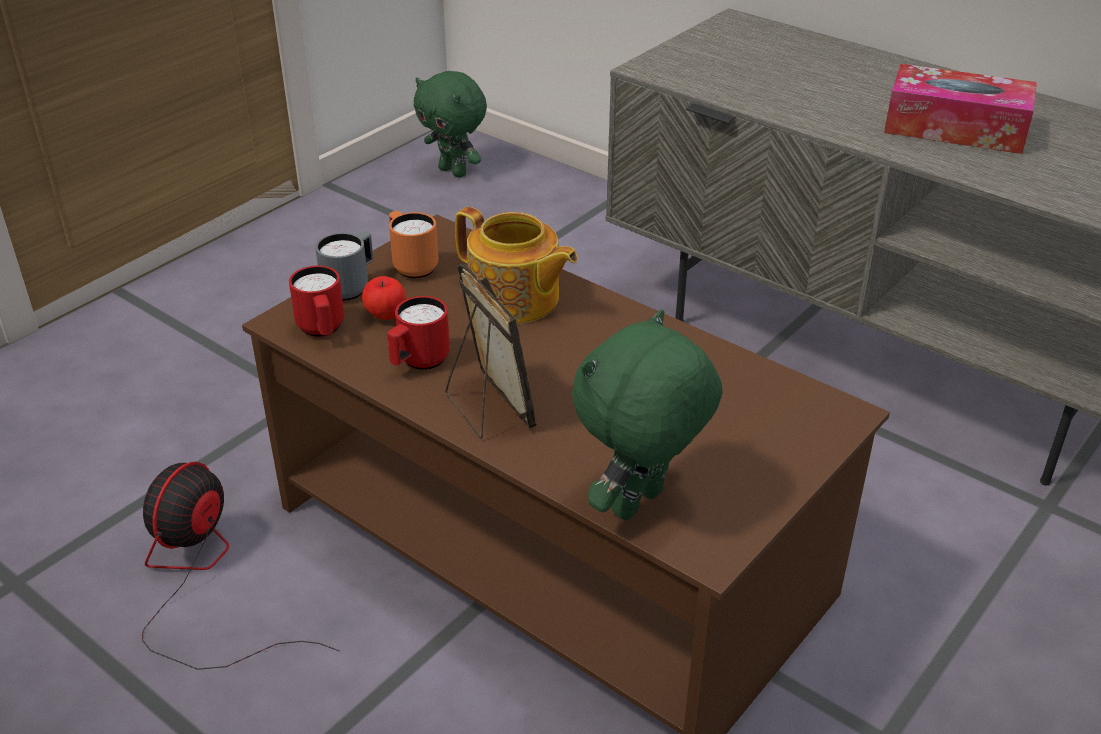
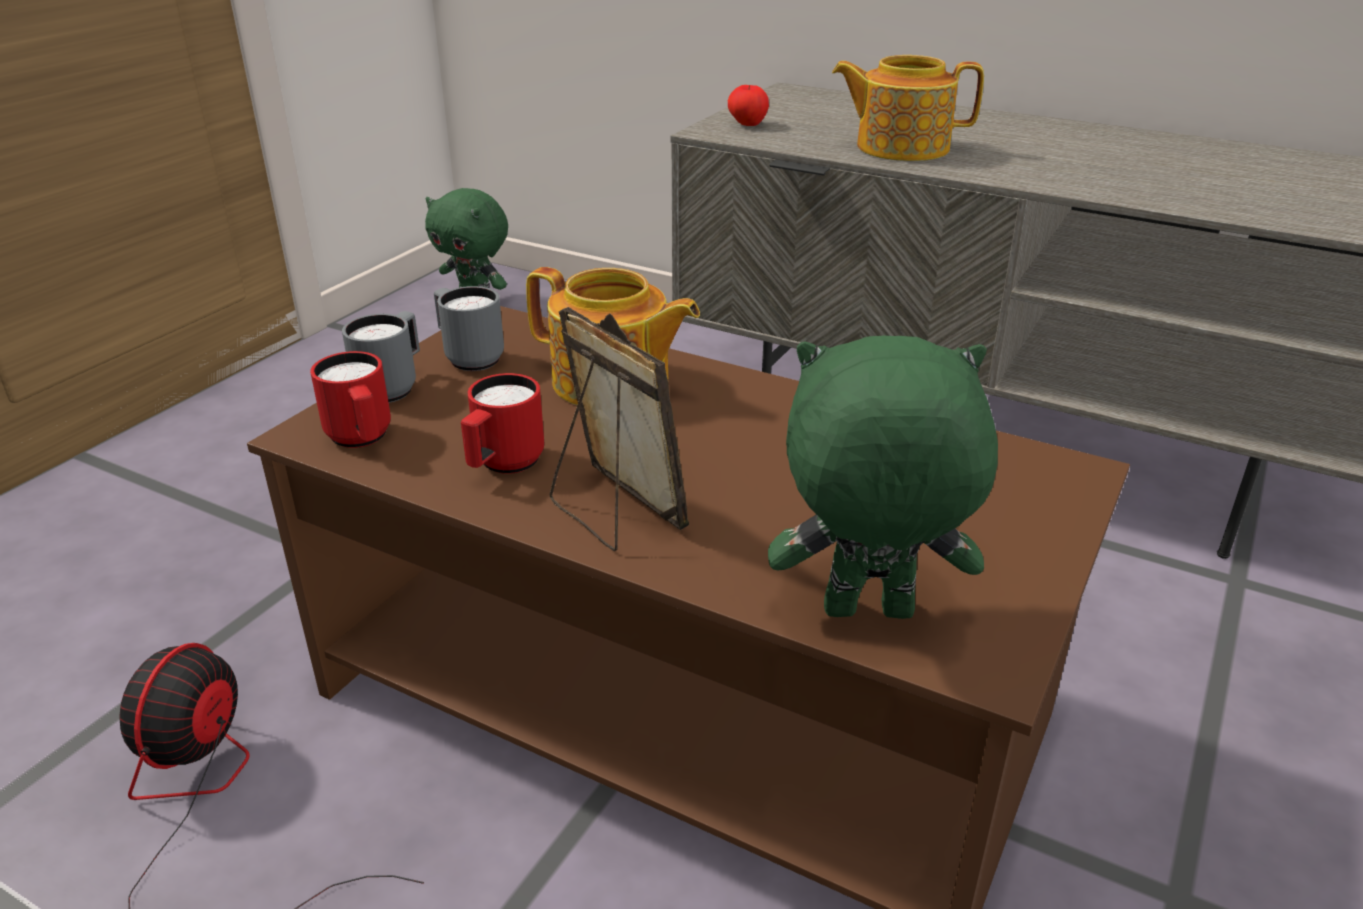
camera: 10 degrees left, 5 degrees down
apple [362,276,406,320] -> apple moved to [728,85,769,126]
orange mug [389,211,439,279] -> grey mug [434,286,504,371]
green plush toy [572,309,723,521] -> green plush toy turned 60 degrees clockwise [768,336,998,619]
tissue box [884,64,1037,154] -> none
none -> teapot [832,55,984,161]

